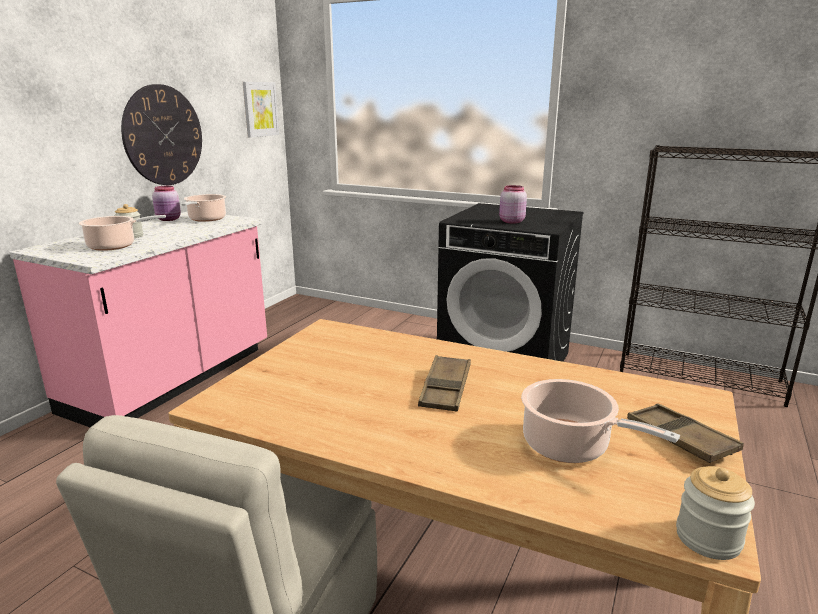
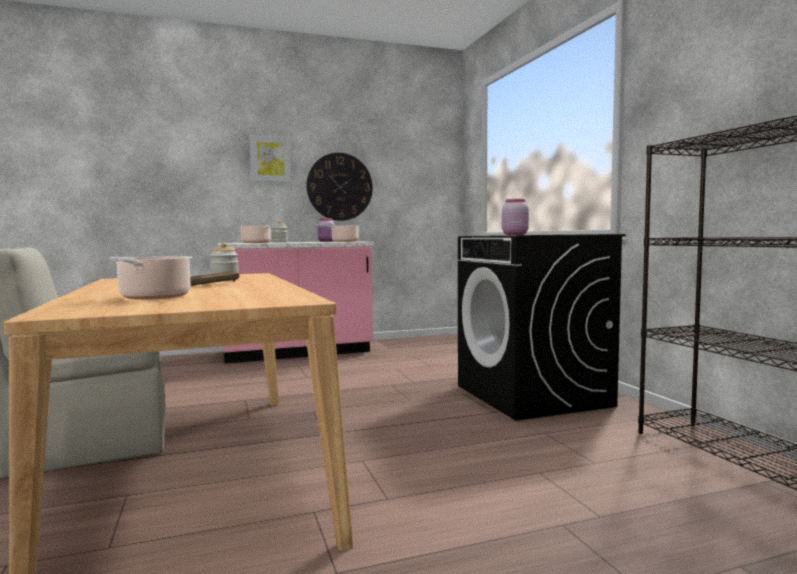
camera: 45 degrees right, 15 degrees down
picture [243,82,279,138] -> picture moved to [250,135,291,182]
brown tray [627,403,744,463] -> none
jar [676,466,755,560] -> jar moved to [209,243,239,281]

